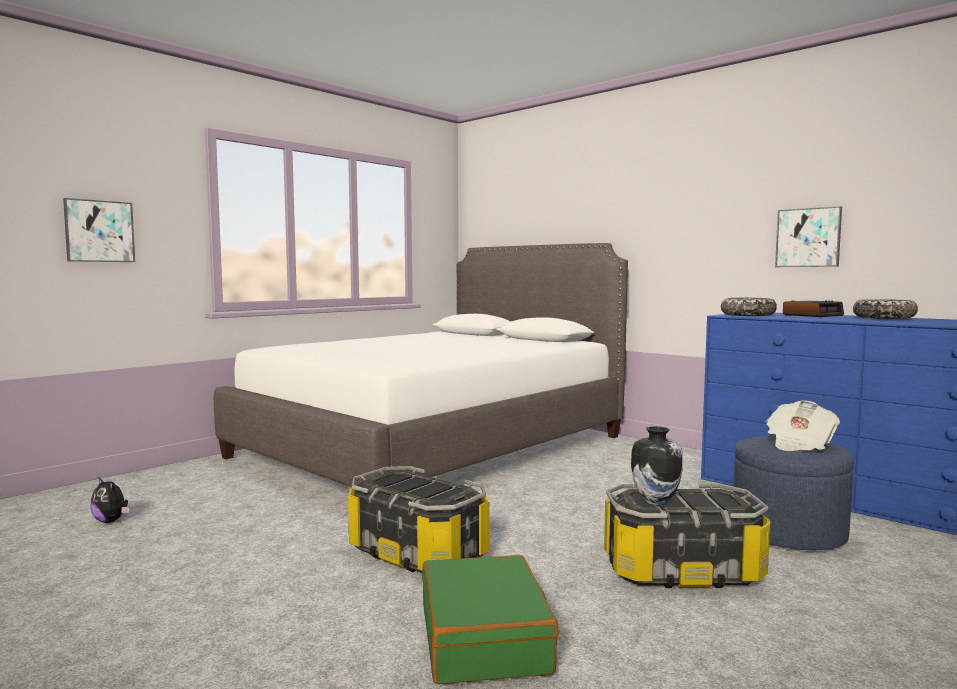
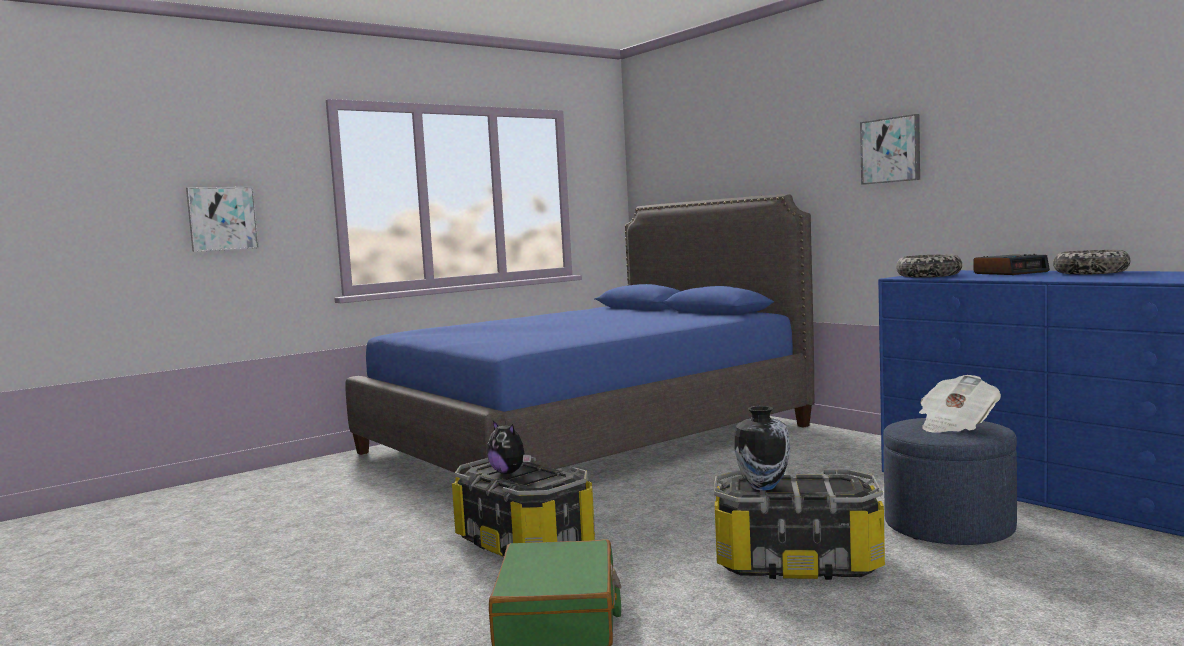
camera: 10 degrees right, 0 degrees up
plush toy [90,477,129,523] -> plush toy moved to [487,421,531,474]
white bed [214,243,628,487] -> blue bed [345,194,815,474]
picture [775,206,842,267] -> picture moved to [860,114,920,185]

